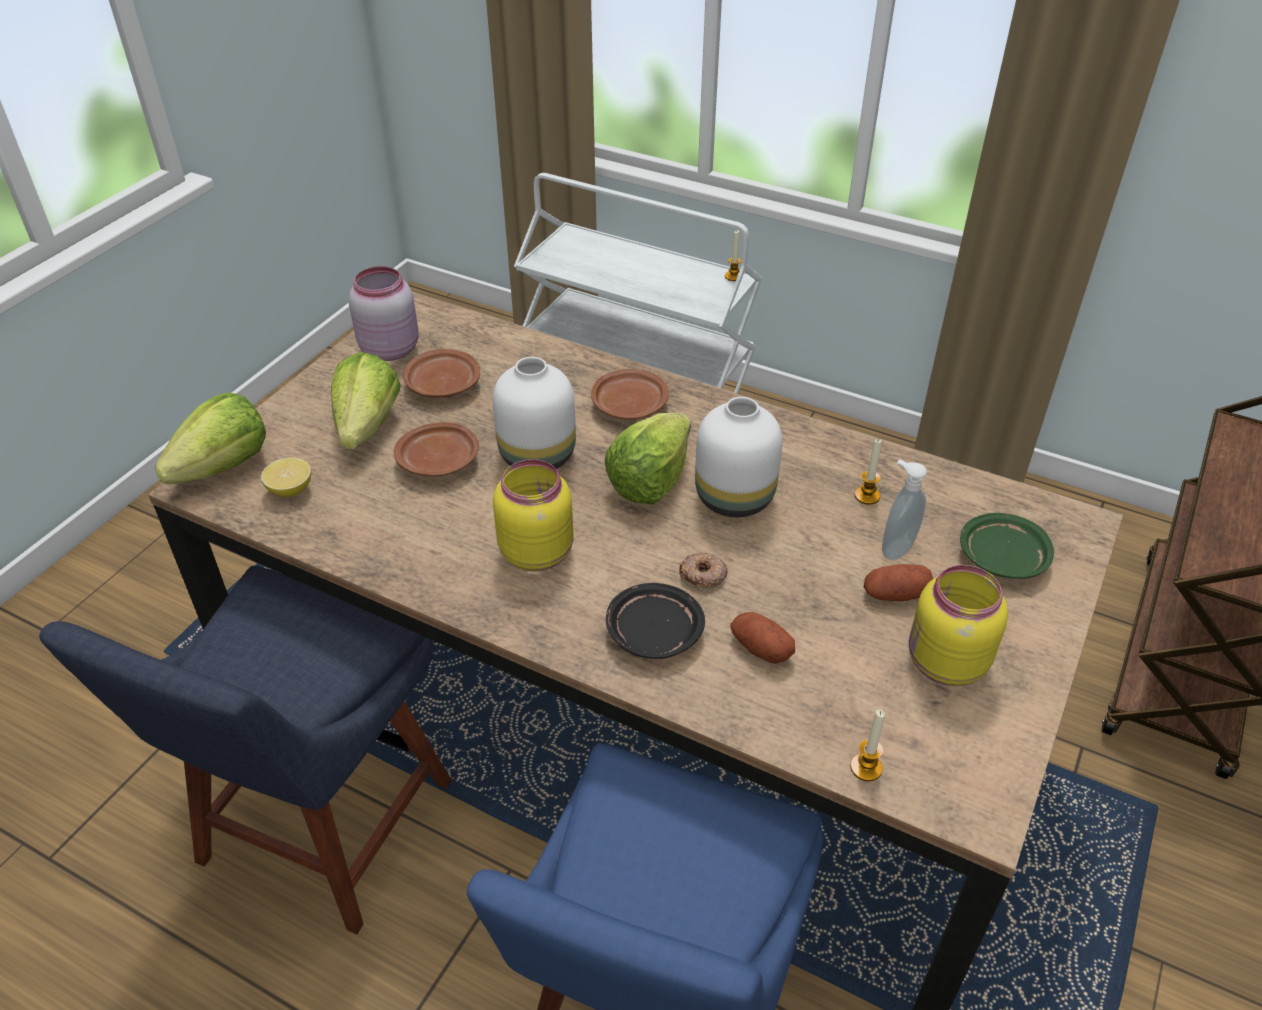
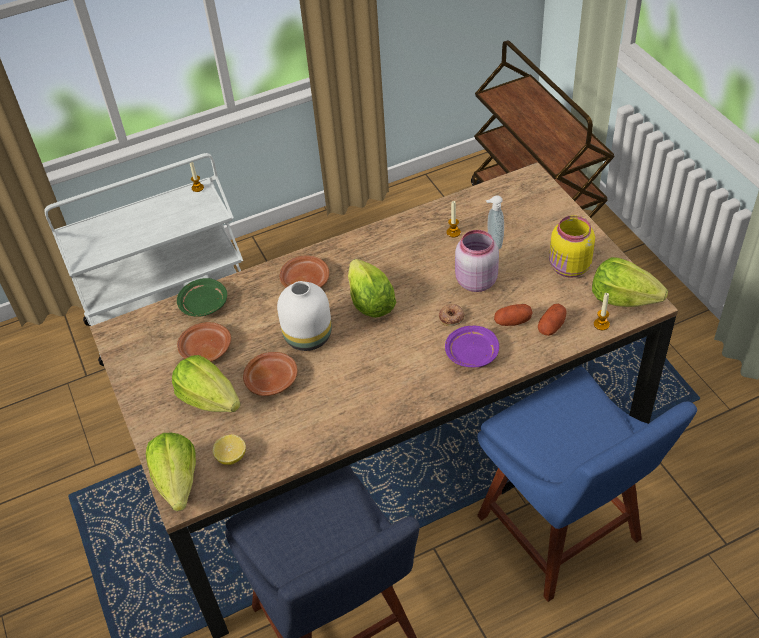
camera: 50 degrees left, 5 degrees up
pink jar [349,266,419,361] -> pink jar moved to [455,230,499,292]
yellow jar [493,459,574,572] -> none
black plate [606,583,705,659] -> purple plate [445,326,499,367]
white vase [695,397,782,517] -> none
potato [864,564,933,602] -> potato moved to [538,304,566,336]
green plate [960,513,1054,579] -> green plate moved to [177,278,227,317]
none -> lettuce [592,257,668,307]

